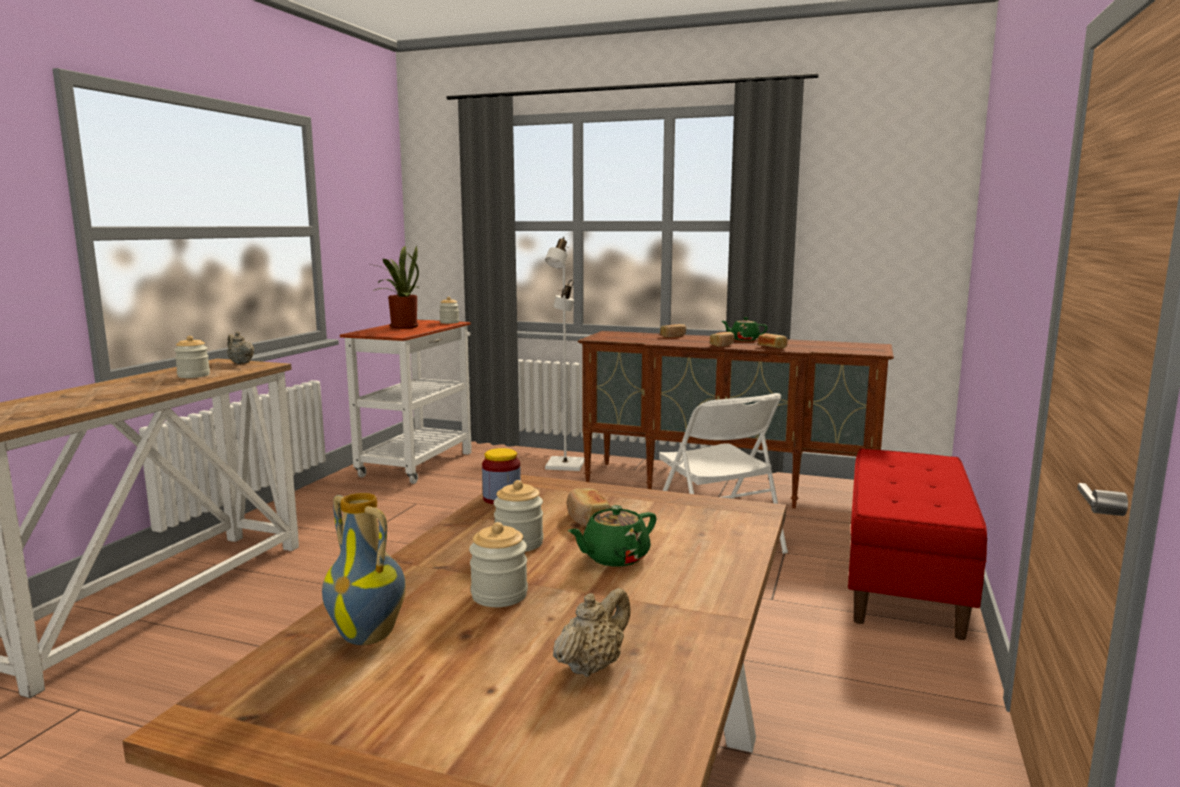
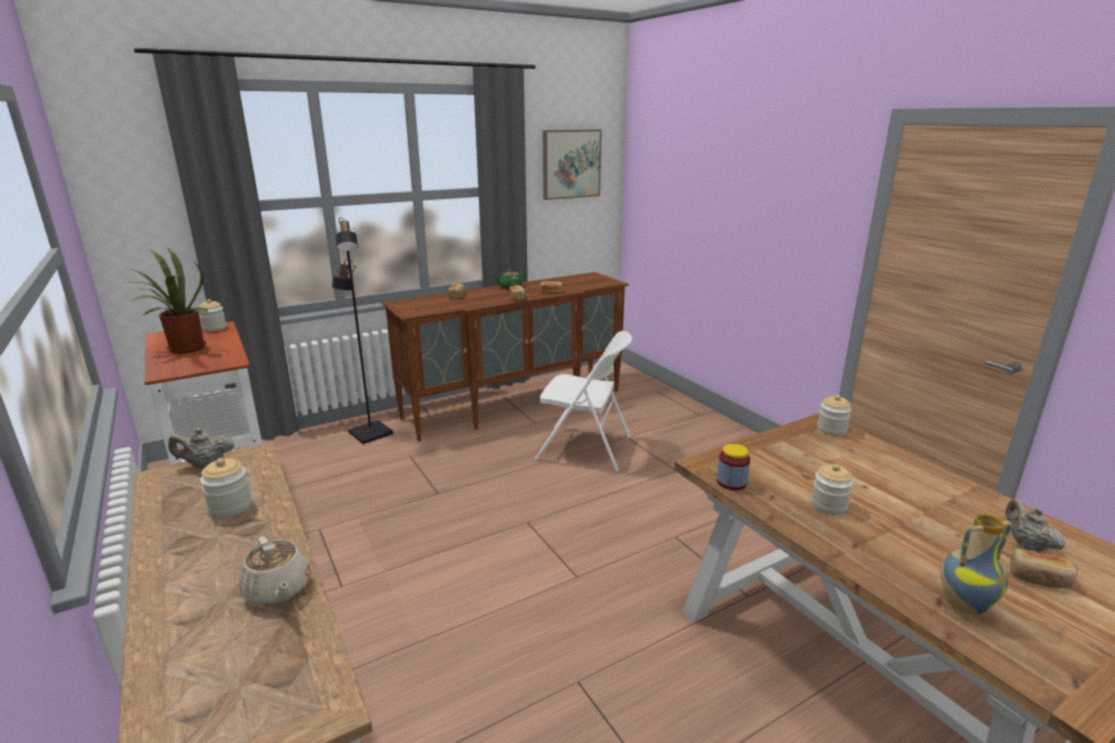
camera: 50 degrees left, 10 degrees up
jar [469,522,528,607] -> jar moved to [817,395,851,436]
white floor lamp [545,237,585,471] -> black floor lamp [332,217,393,444]
bread [567,488,611,526] -> bread moved to [1010,548,1077,588]
green teapot [568,505,657,567] -> none
red bench [848,448,987,640] -> none
none -> beige teapot [239,536,311,605]
none -> picture [543,129,602,200]

